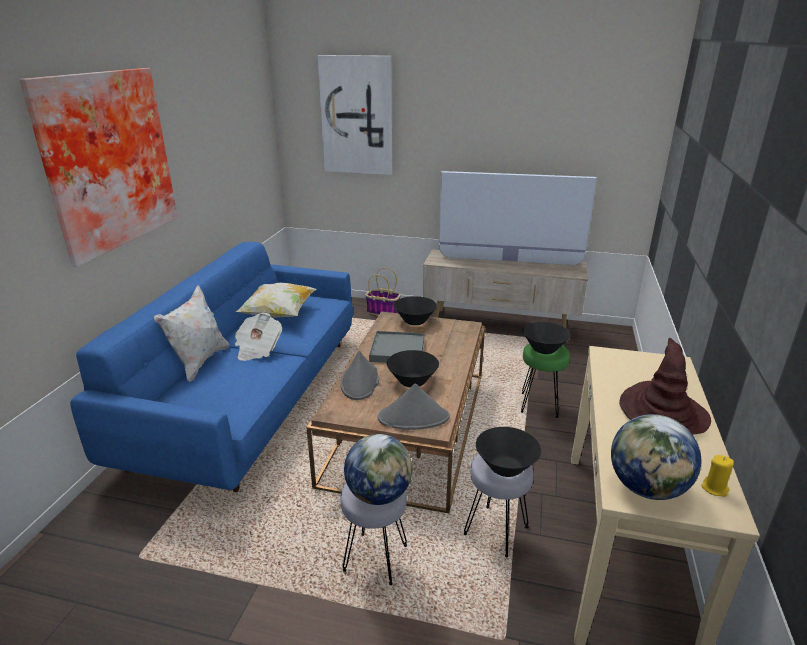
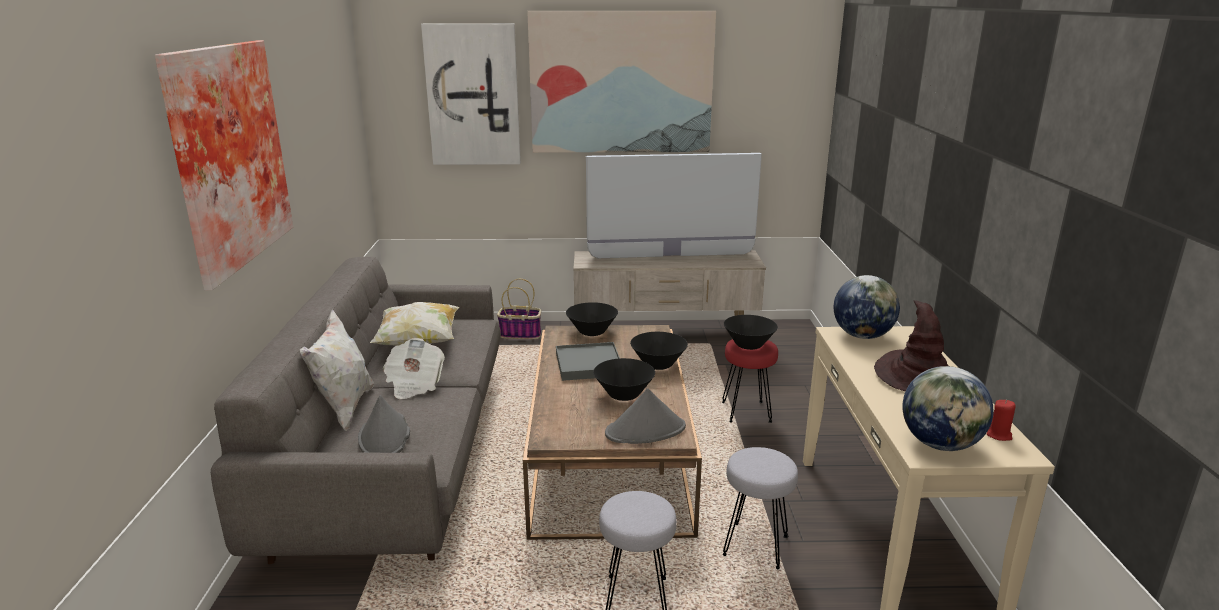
camera: 15 degrees left, 5 degrees down
blue sofa [70,242,353,492] -> grey sofa [211,257,501,564]
grey hat [340,350,379,400] -> grey hat moved to [358,395,410,453]
globe [344,434,412,505] -> globe moved to [834,275,900,339]
black bowl [476,427,541,477] -> black bowl moved to [630,332,688,370]
green stool [521,343,570,418] -> red stool [722,339,778,423]
yellow candle [701,455,734,497] -> red candle [987,400,1016,441]
none -> picture [527,11,716,153]

